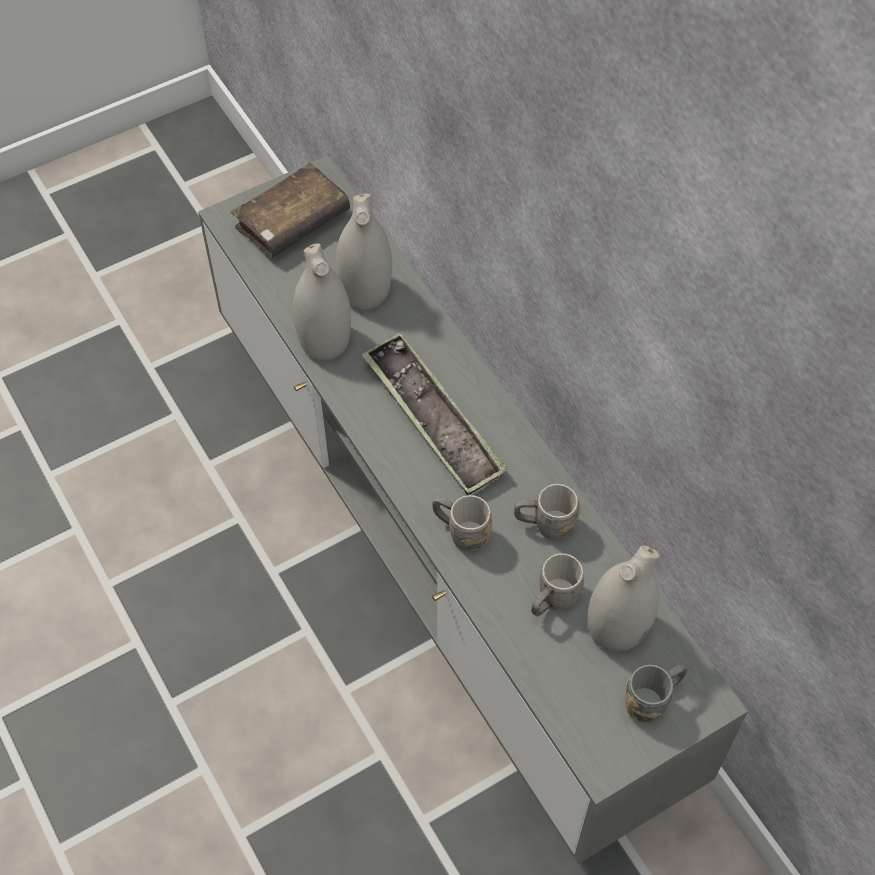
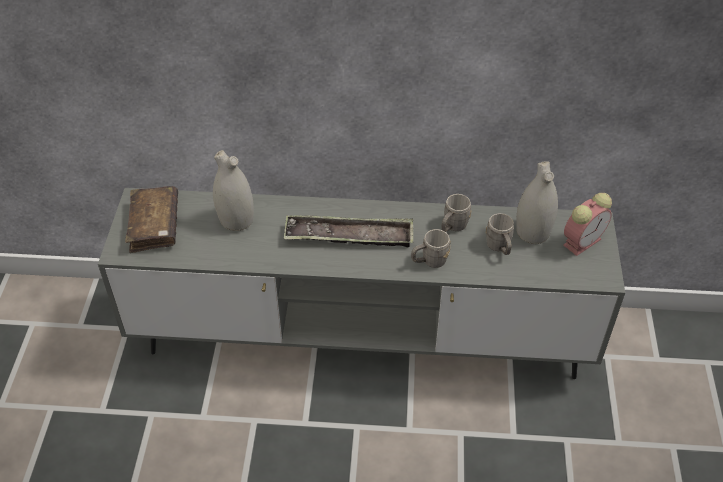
camera: 55 degrees left, 10 degrees down
white vase [292,243,351,360] -> none
grey mug [625,664,687,722] -> alarm clock [563,193,612,256]

